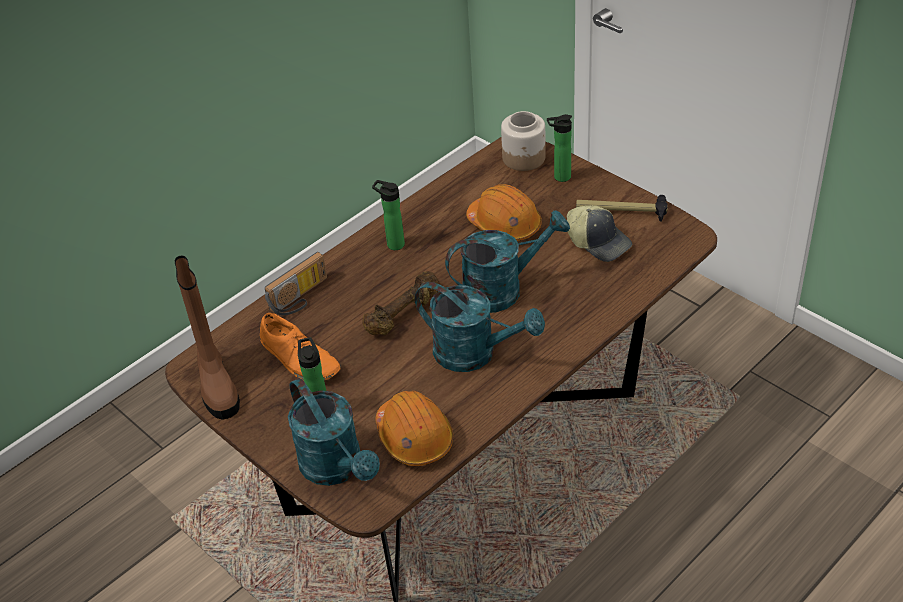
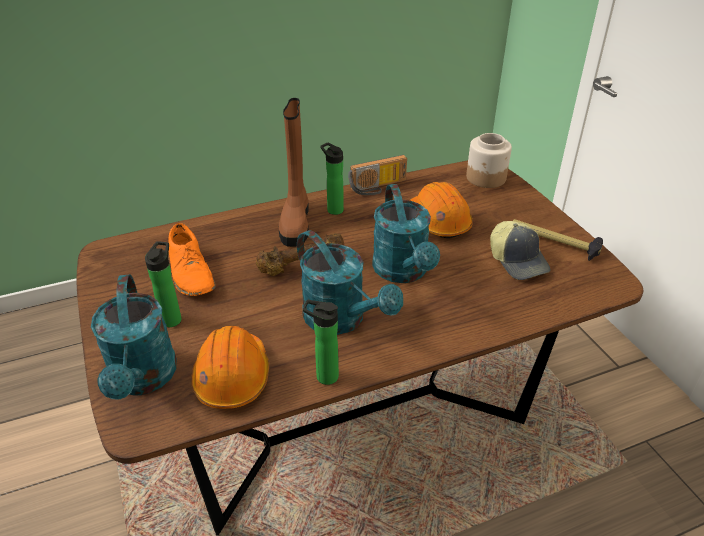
camera: 20 degrees right, 5 degrees down
brown boot [175,256,240,420] -> brown boot moved to [279,98,309,247]
radio [265,252,327,315] -> radio moved to [348,155,407,195]
turquoise watering can [445,210,570,313] -> turquoise watering can turned 75 degrees clockwise [372,184,440,283]
bottle [547,114,572,182] -> bottle moved to [303,300,339,385]

